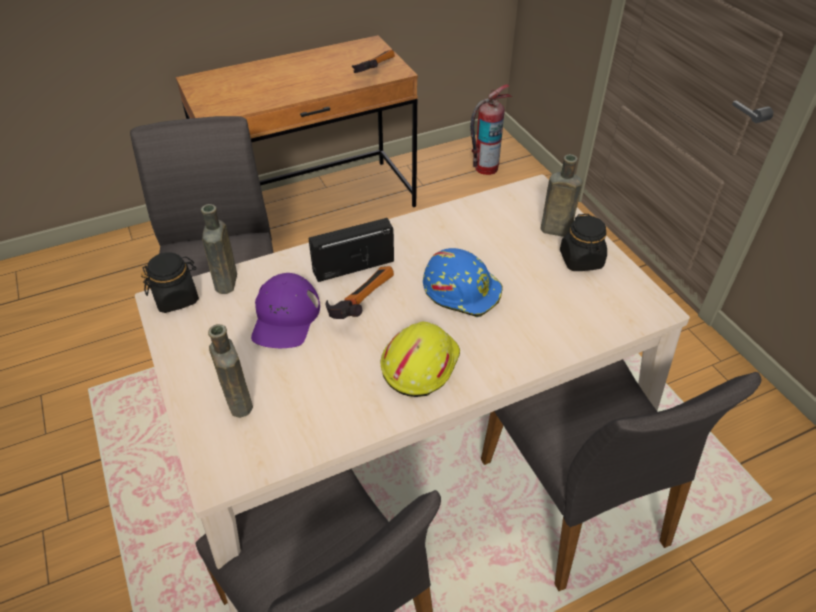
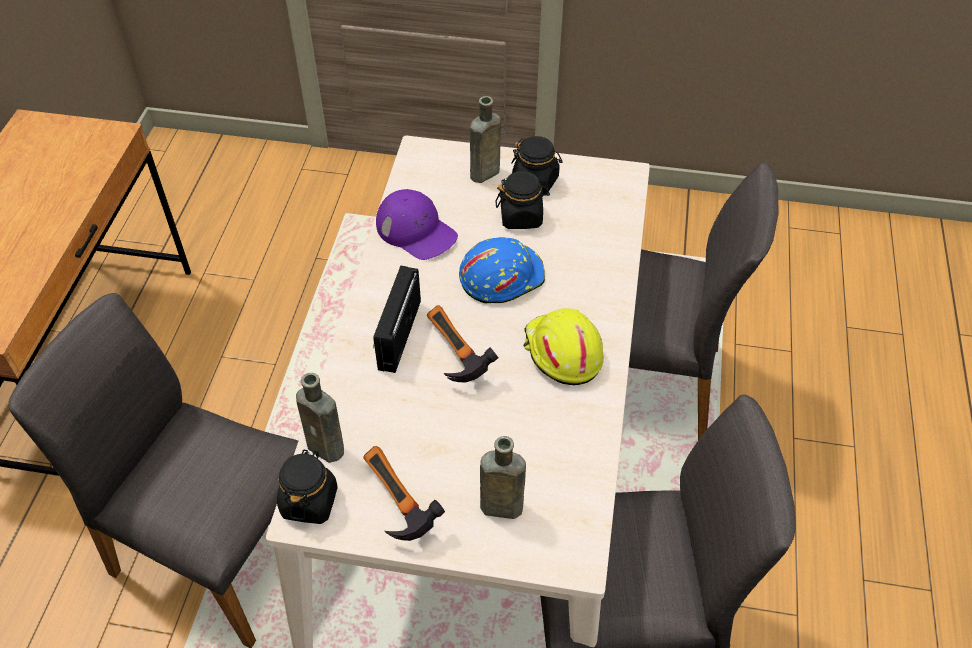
camera: 55 degrees left, 5 degrees up
purple cap [251,273,320,348] -> purple cap moved to [376,189,458,260]
hammer [352,50,395,73] -> hammer moved to [363,446,445,541]
fire extinguisher [470,84,513,175] -> none
none -> black jar [495,171,550,229]

